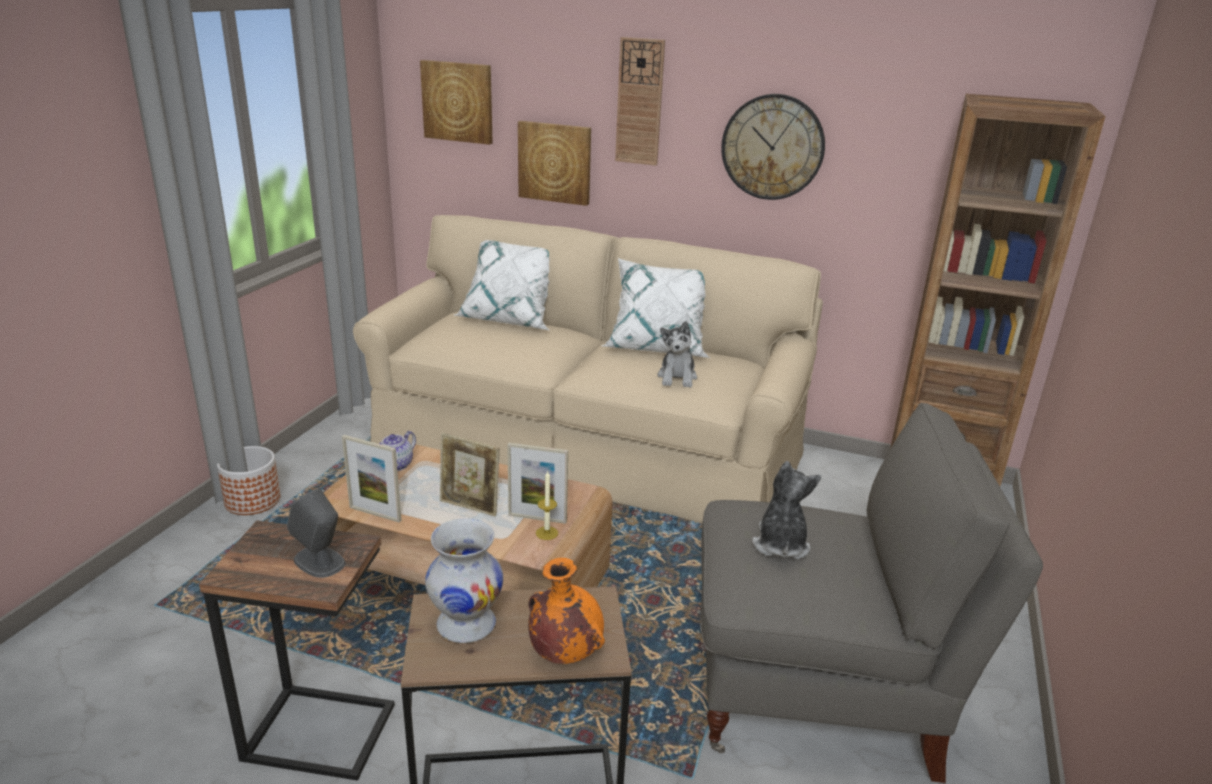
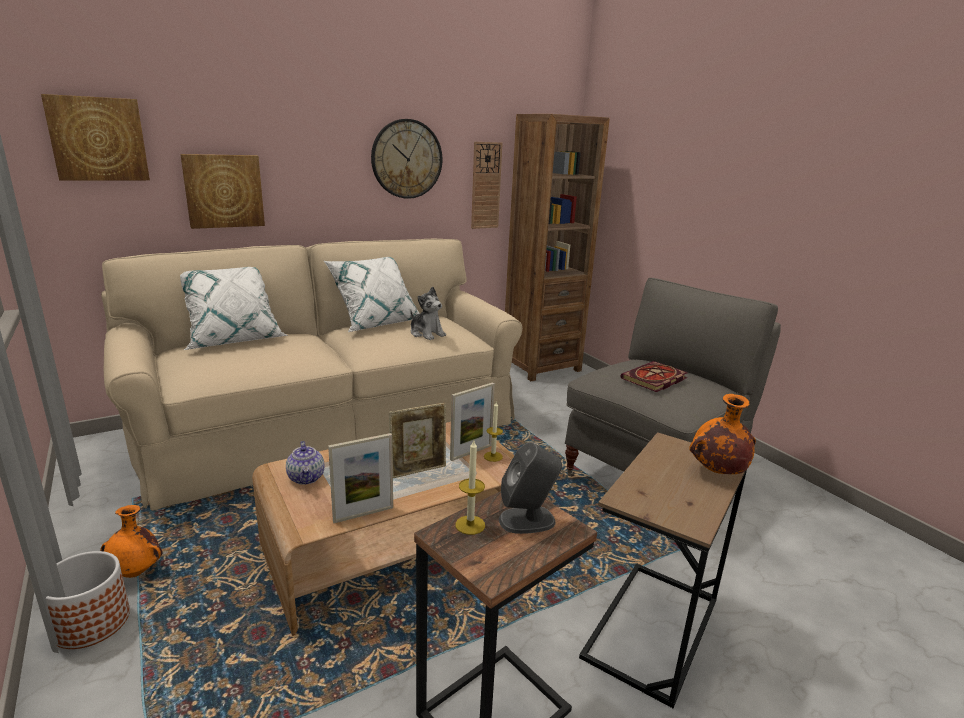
camera: 50 degrees left, 5 degrees down
white vase [425,518,503,643] -> none
wall clock [615,37,665,165] -> wall clock moved to [471,142,503,229]
plush toy [752,461,821,559] -> book [620,361,688,392]
none -> orange vase [100,505,162,578]
none -> candle [455,440,485,535]

